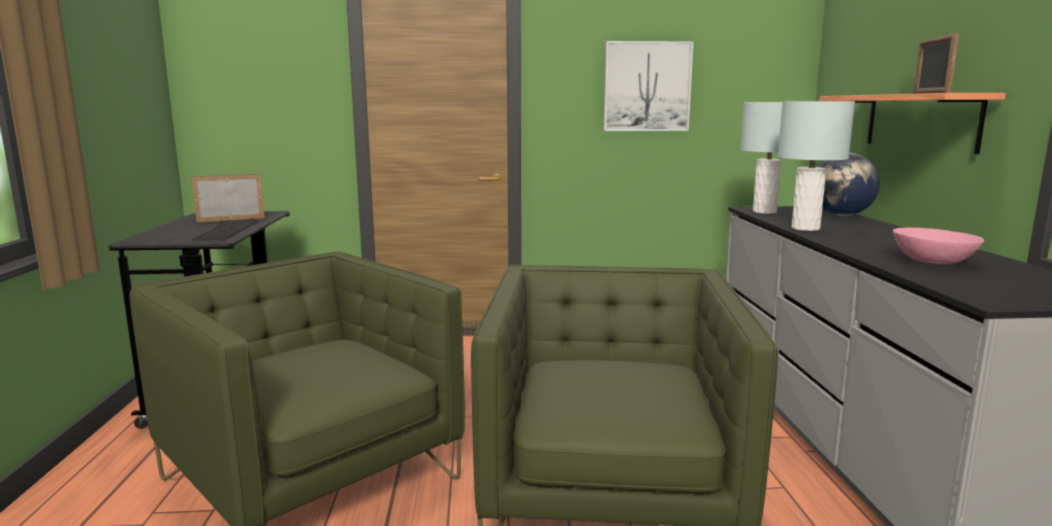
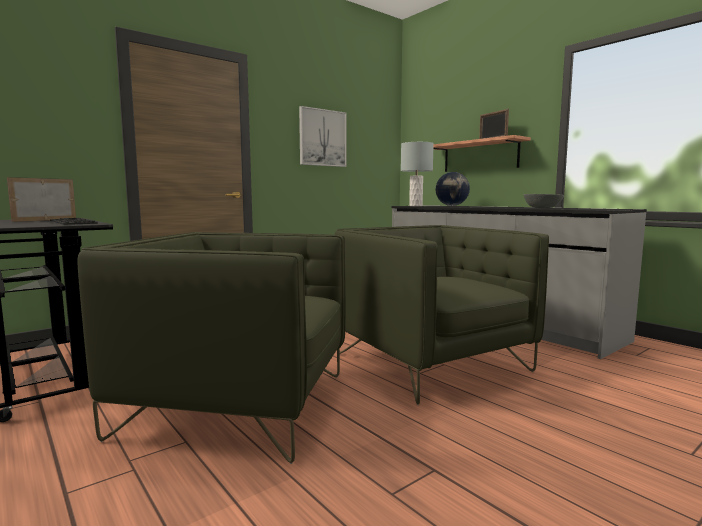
camera: 35 degrees left, 5 degrees down
grey table lamp [778,101,855,231] -> none
pink bowl [893,227,984,264] -> grey bowl [524,194,564,208]

